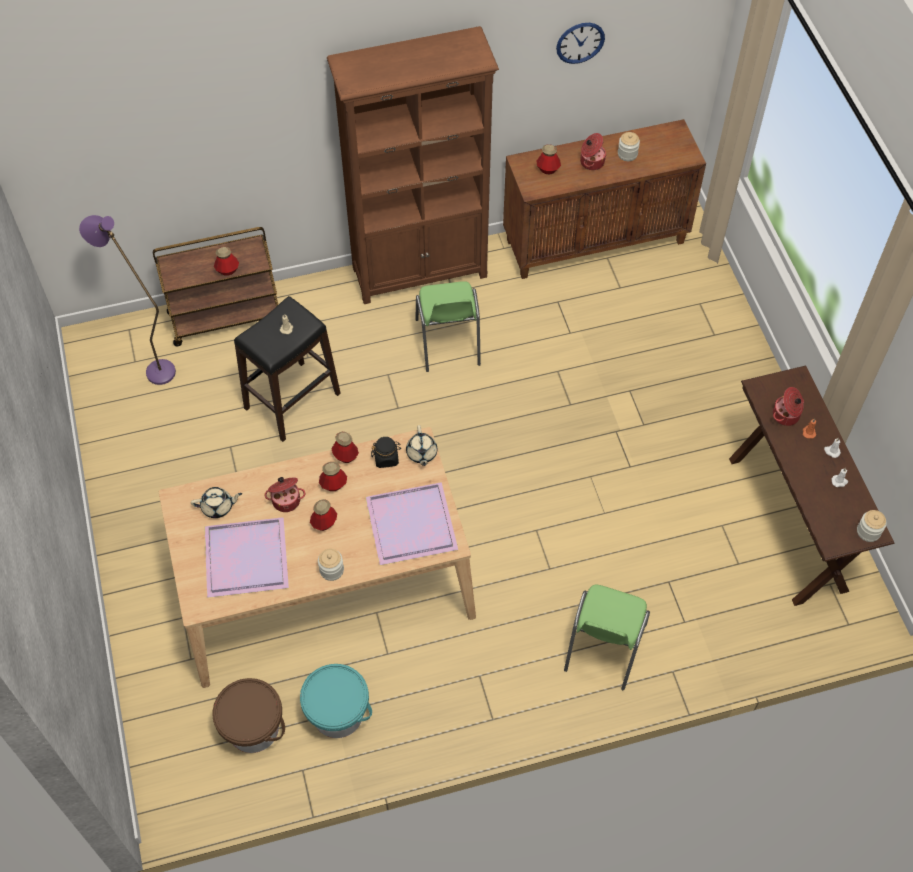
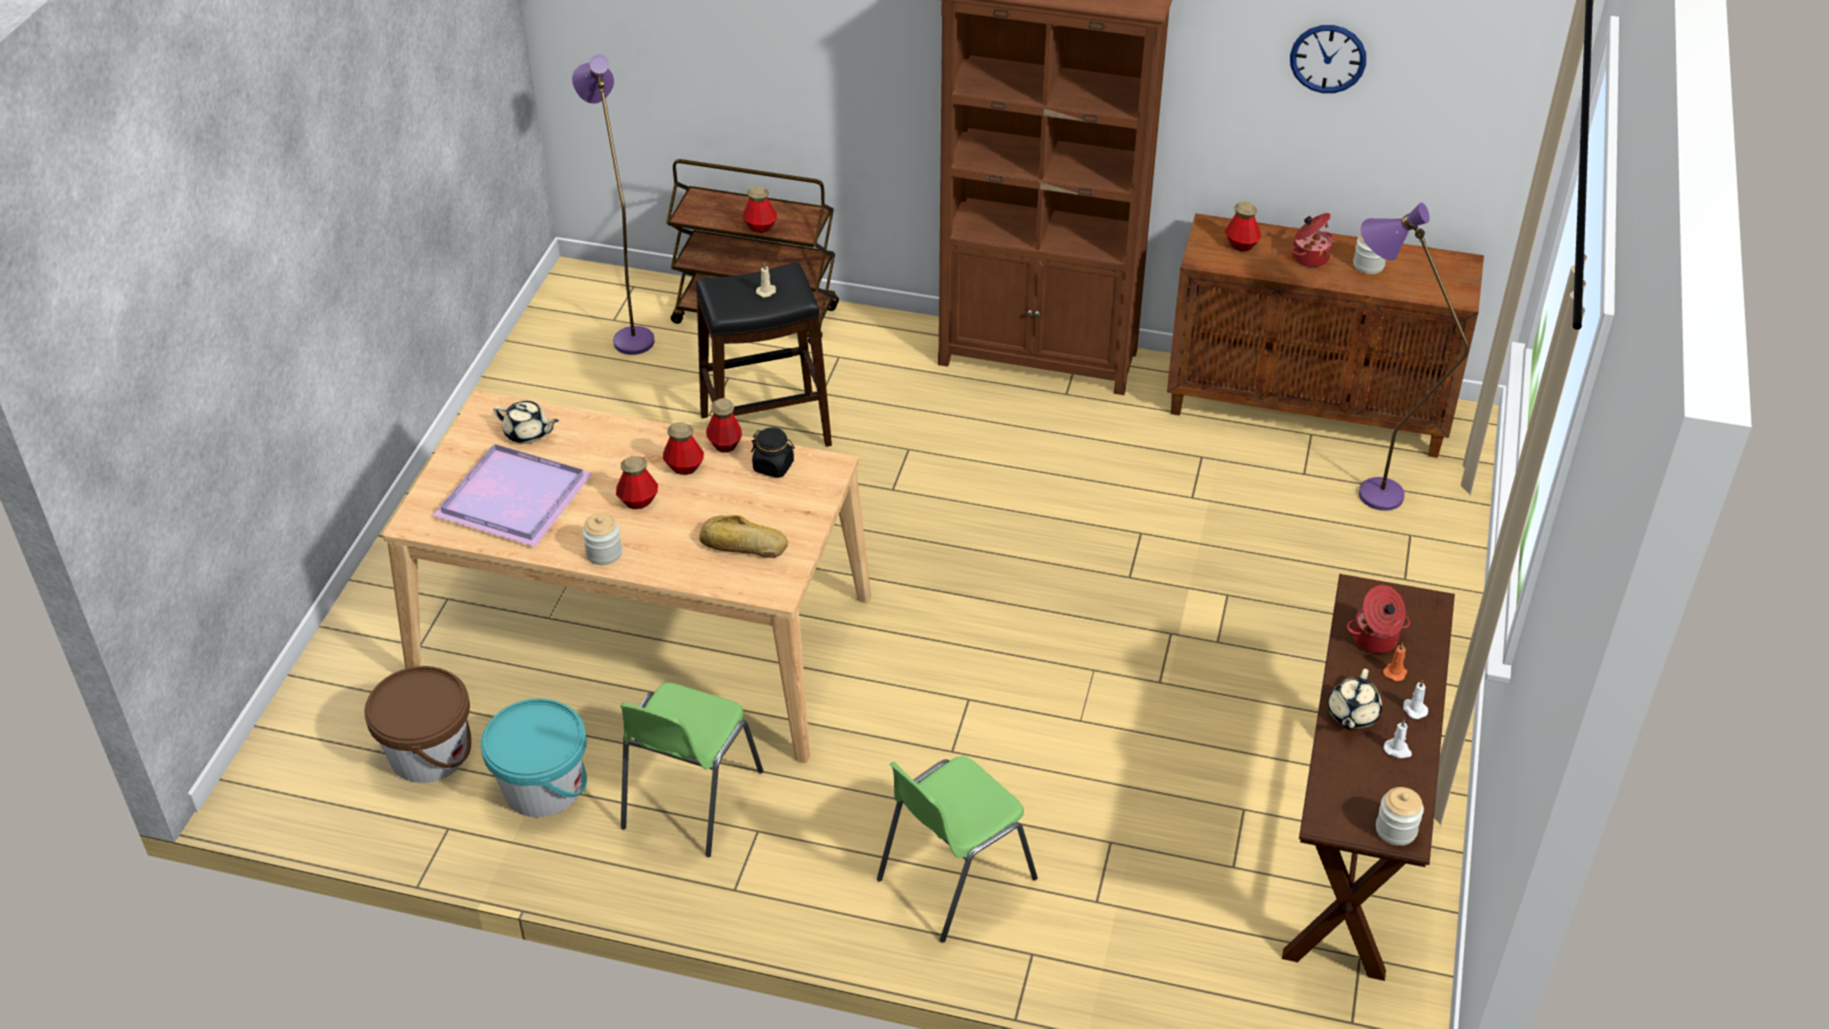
camera: 30 degrees right, 15 degrees down
cooking pot [265,477,305,512] -> none
purple tray [365,482,458,565] -> bread [699,515,788,558]
beige teapot [406,425,438,466] -> beige teapot moved to [1328,669,1382,729]
green chair [415,281,481,372] -> green chair moved to [620,683,763,857]
none -> purple floor lamp [1359,202,1469,511]

